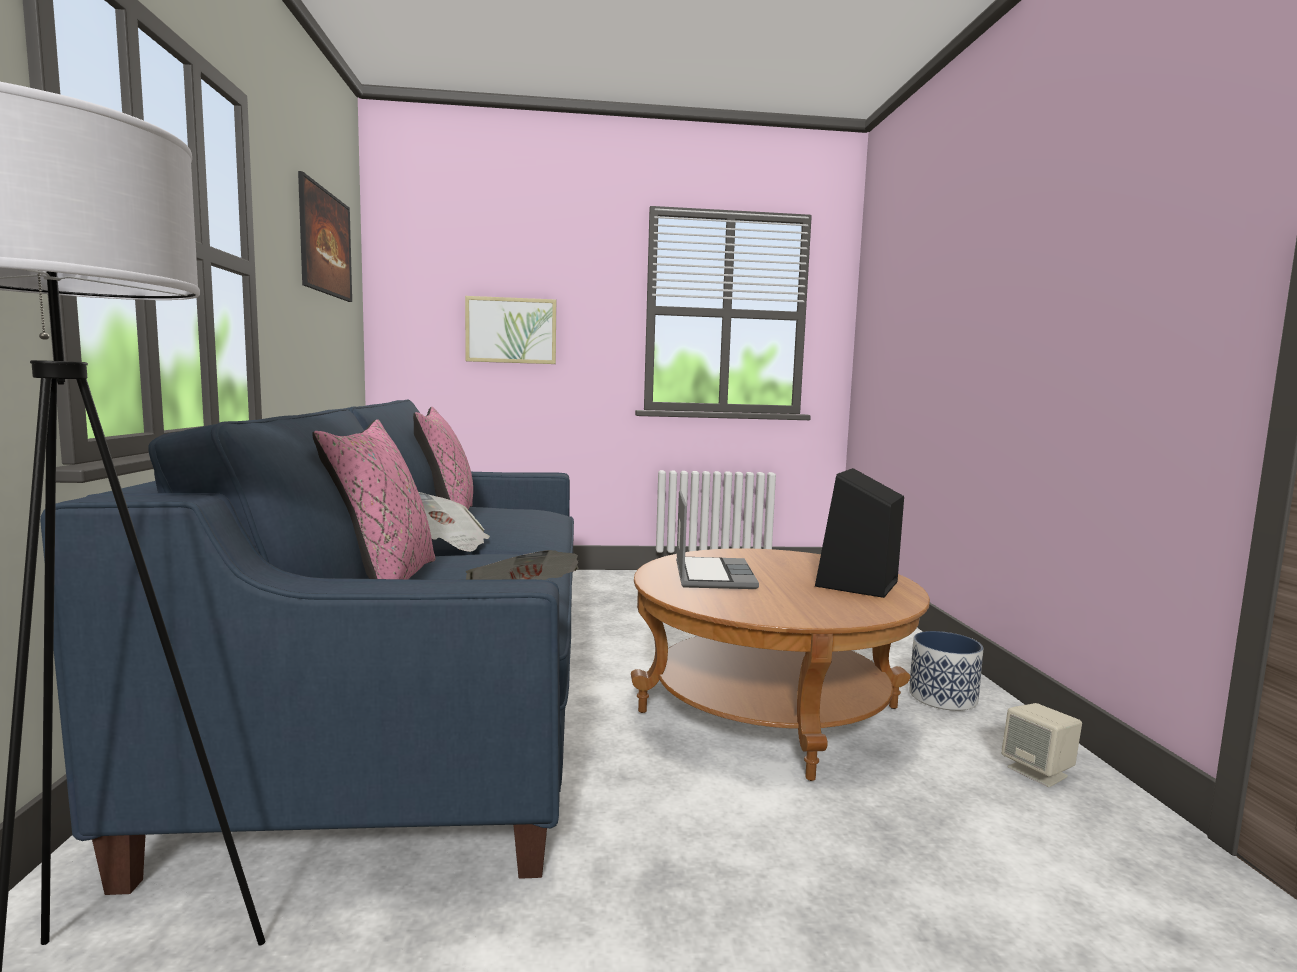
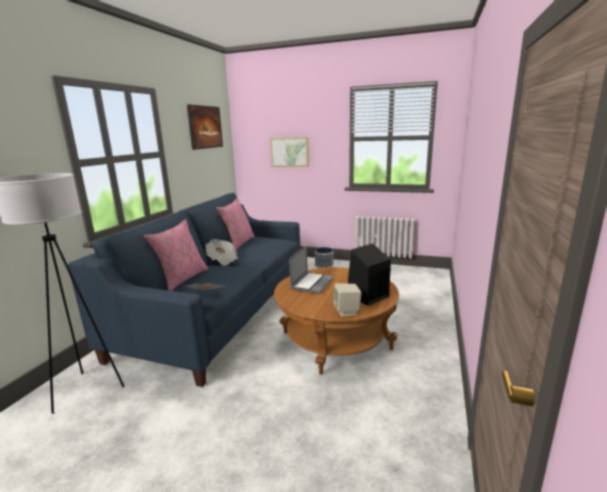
camera: 25 degrees right, 10 degrees up
planter [909,631,983,711] -> planter moved to [315,247,334,268]
beige speaker [1001,703,1082,787] -> beige speaker moved to [333,283,361,317]

